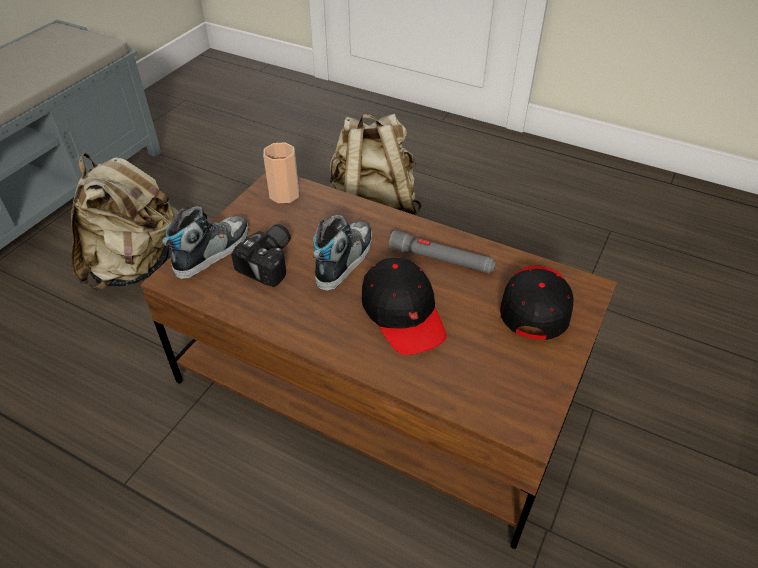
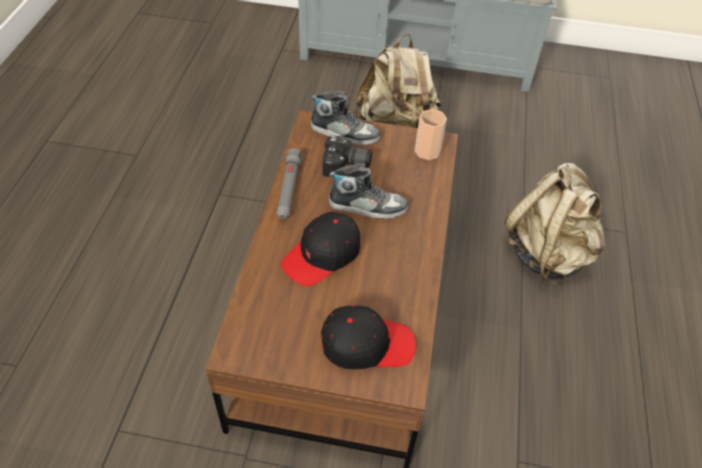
camera: 70 degrees right, 5 degrees up
grey flashlight [389,231,496,273] -> grey flashlight moved to [277,149,302,219]

